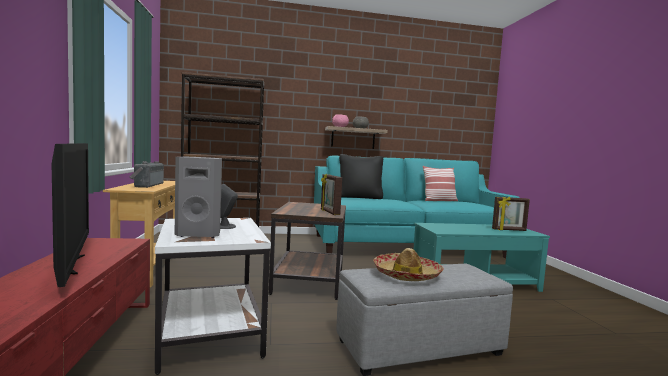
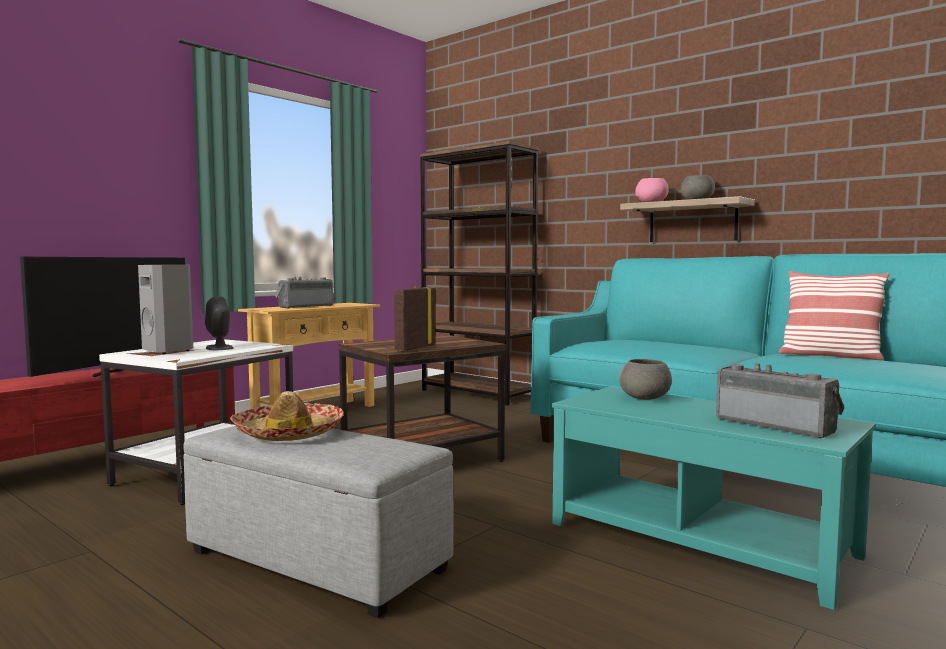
camera: 50 degrees right, 0 degrees up
black pillow [339,154,383,199] -> none
picture frame [492,197,530,231] -> radio [716,363,844,438]
none -> grey bowl [619,359,672,400]

